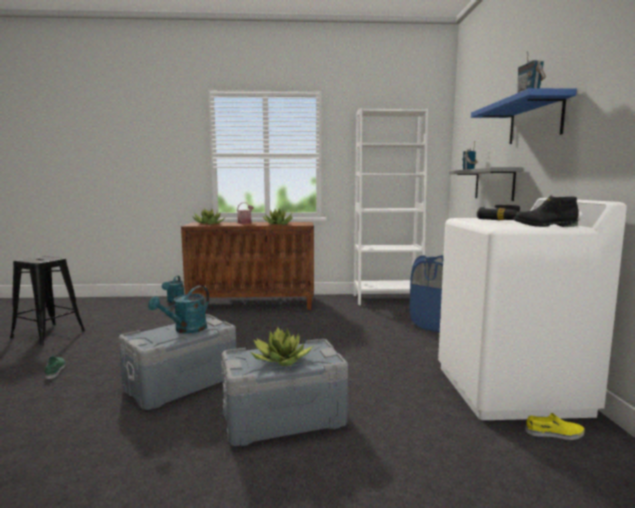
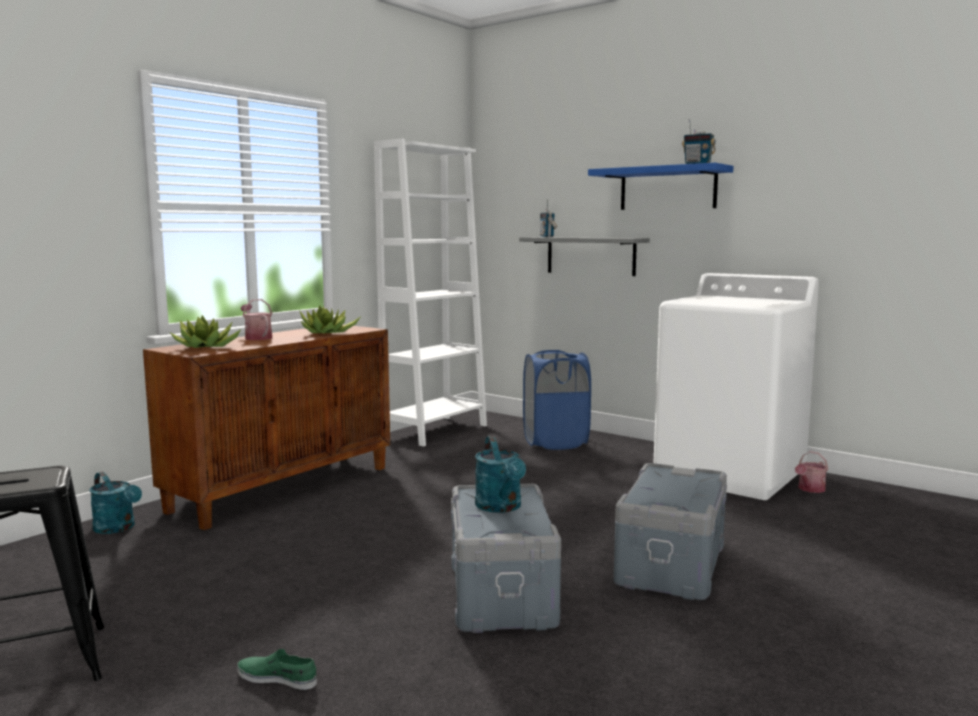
camera: 50 degrees left, 0 degrees up
potted plant [251,327,313,366] -> none
power drill [477,205,520,220] -> none
black boot [513,195,579,227] -> none
yellow shoe [526,413,585,440] -> watering can [795,451,828,493]

